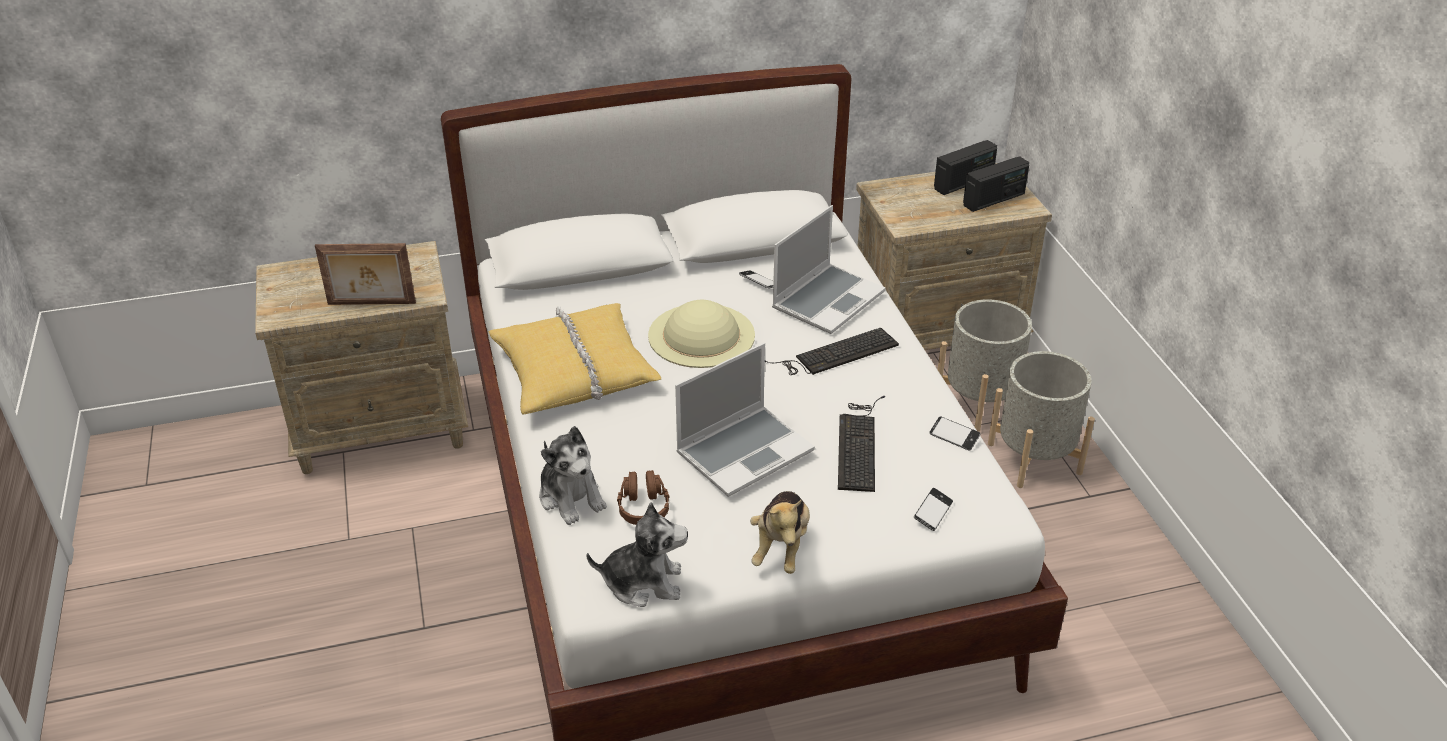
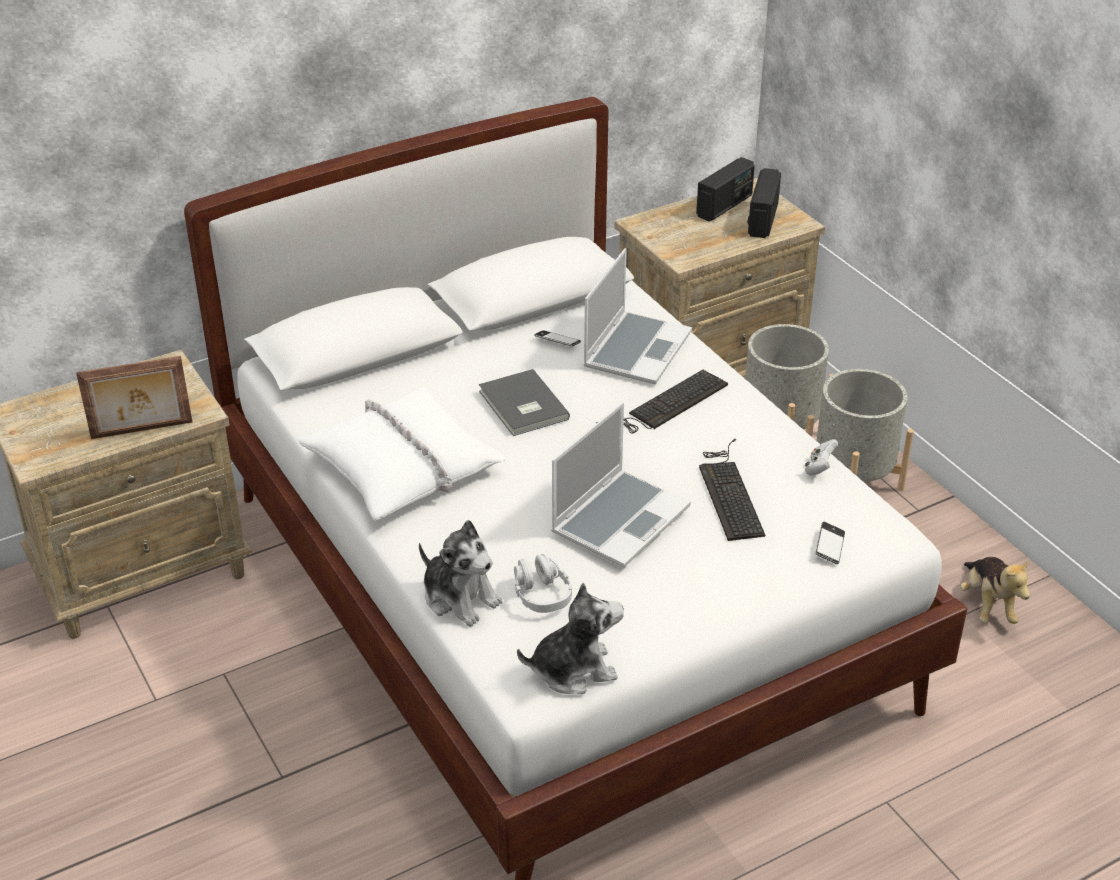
camera: 15 degrees left, 0 degrees up
yellow pillow [489,303,661,415] -> white pillow [296,387,506,521]
brown headphones [617,470,670,525] -> grey headphones [514,554,572,613]
beige hat [648,300,755,368] -> grey book [479,369,570,436]
plush toy [750,491,810,574] -> plush toy moved to [960,557,1030,624]
phone [929,416,980,451] -> white game controller [805,439,838,476]
radio [963,156,1029,212] -> radio turned 150 degrees clockwise [747,168,781,238]

